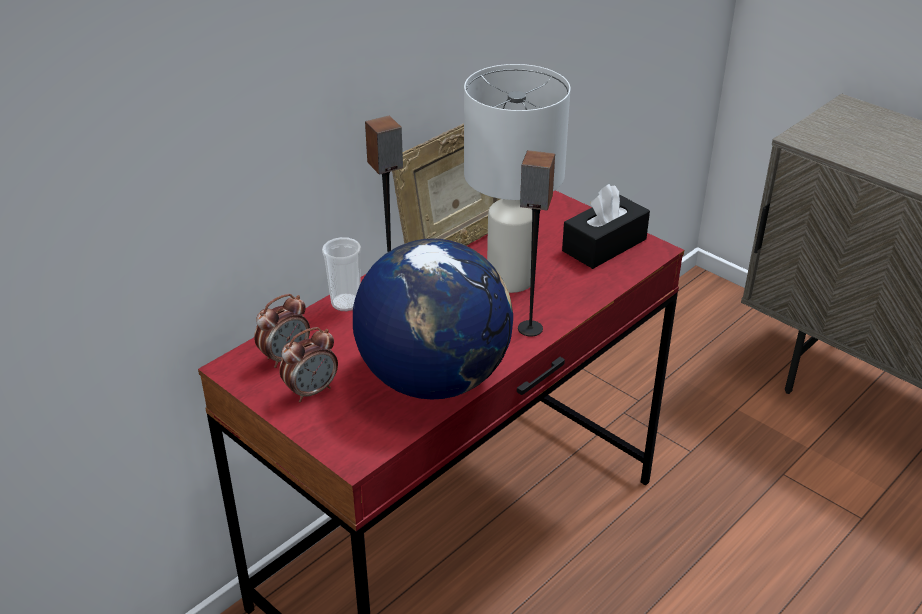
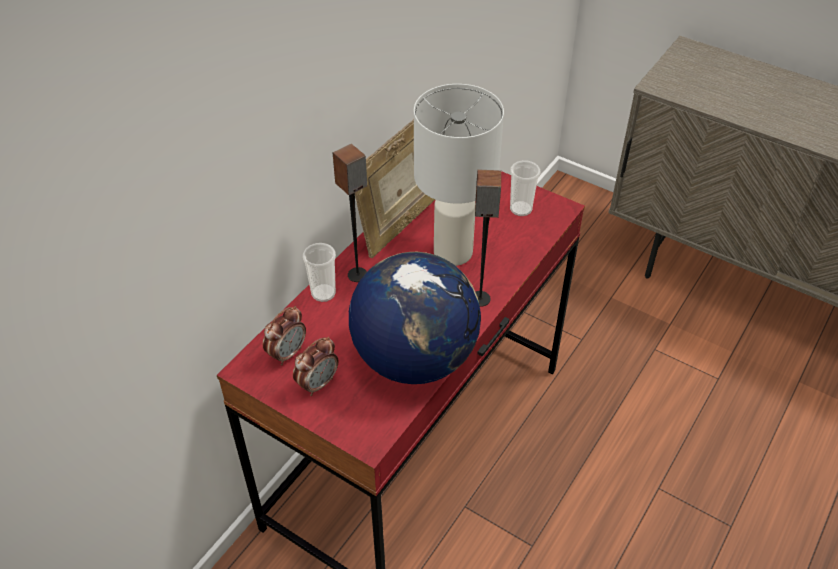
camera: 10 degrees left, 10 degrees up
black tissue box [562,184,650,269] -> cup [510,160,540,216]

